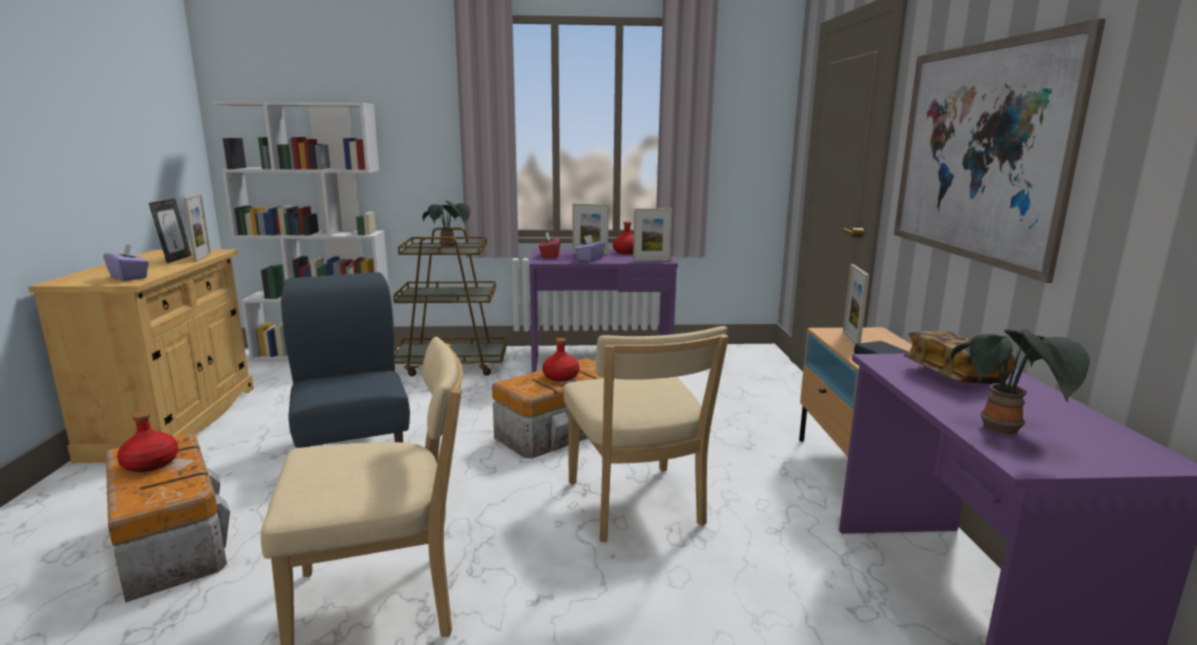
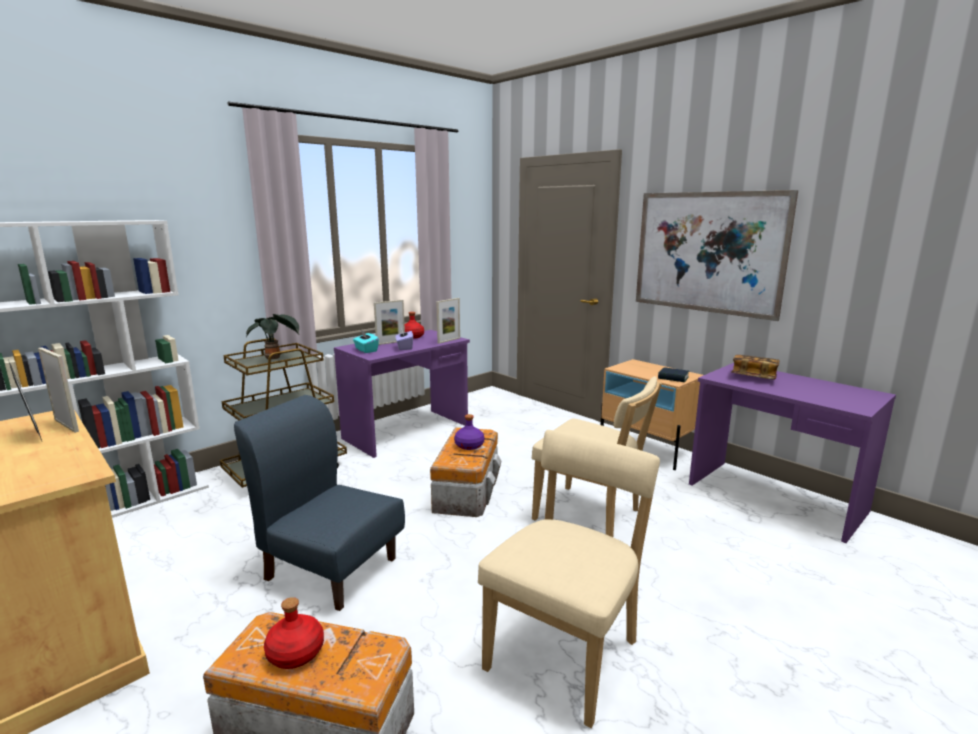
camera: 40 degrees left, 0 degrees up
purple tissue box [103,244,149,281] -> none
red tissue box [539,232,561,258] -> turquoise tissue box [353,330,379,353]
red bottle [542,338,580,382] -> purple bottle [454,414,484,450]
picture frame [843,264,869,344] -> none
potted plant [951,329,1090,435] -> none

